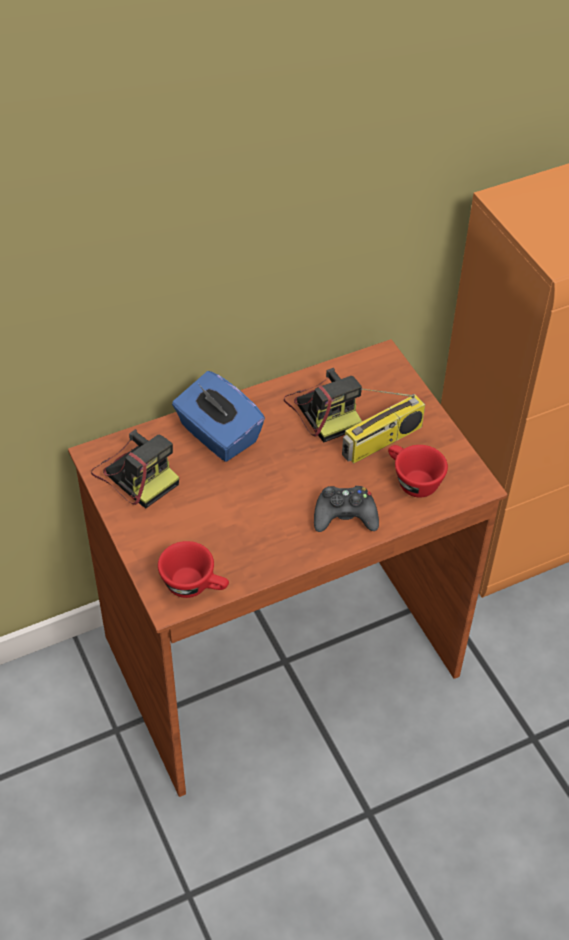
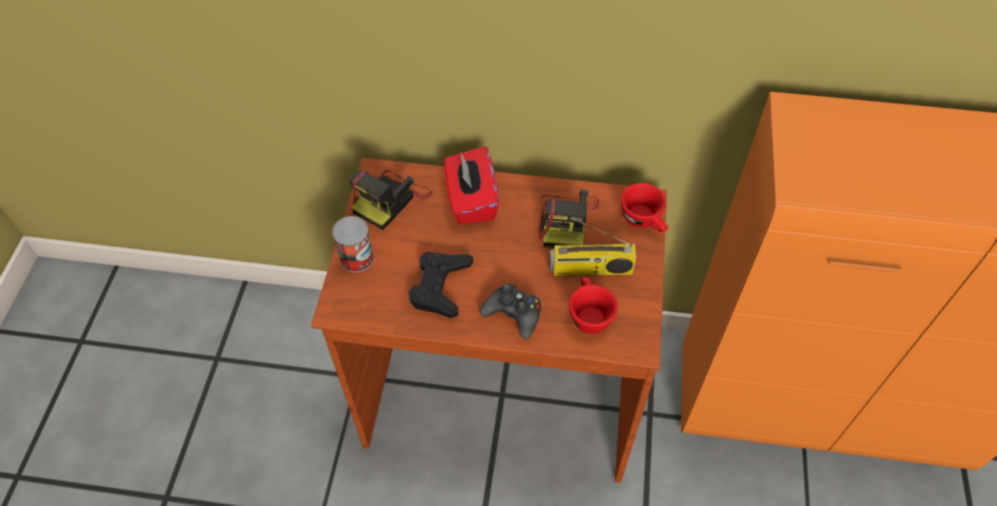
camera: 35 degrees right, 5 degrees up
camera [91,429,179,508] -> camera turned 45 degrees clockwise [349,170,432,230]
red cup [158,541,229,598] -> red cup moved to [621,183,668,232]
blue tissue box [172,371,265,462] -> red tissue box [444,146,499,224]
none -> can [332,216,374,272]
none -> black game controller [408,252,473,318]

